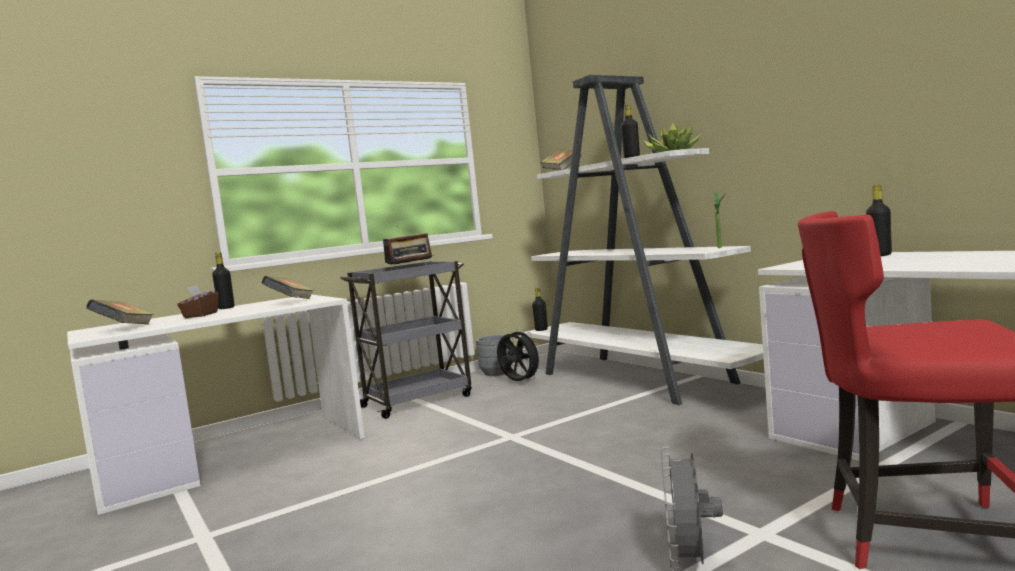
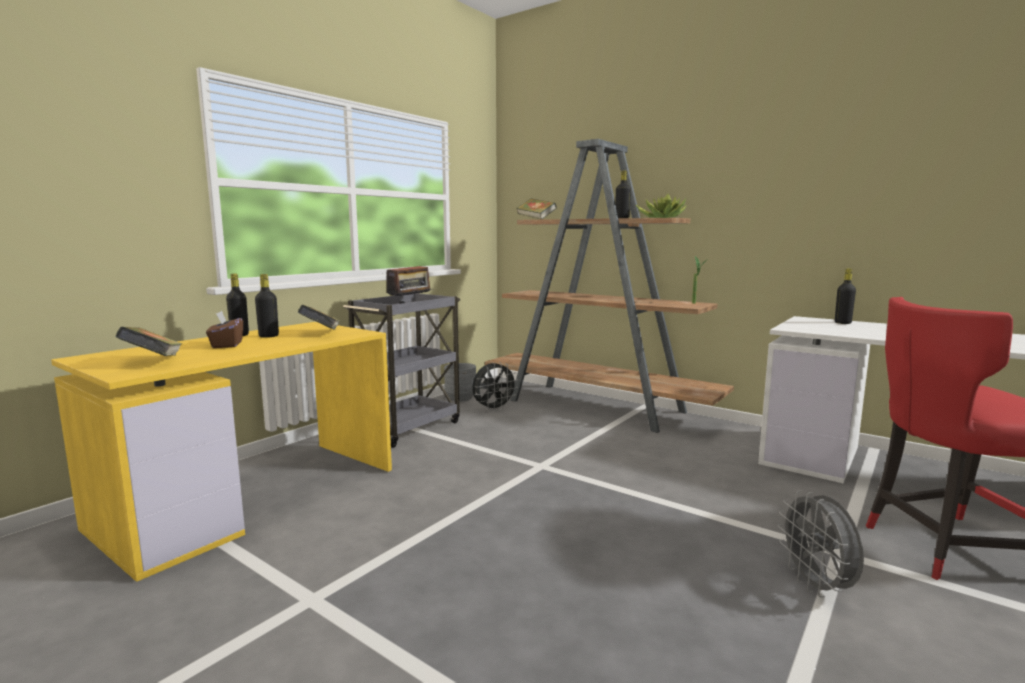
camera: 20 degrees left, 5 degrees up
white desk [67,295,365,515] -> yellow desk [51,322,392,582]
black fan [497,328,543,382] -> black fan turned 120 degrees clockwise [472,362,518,412]
white bookcase [523,75,764,405] -> brown bookcase [485,139,734,433]
black bottle [532,287,548,331] -> black bottle moved to [255,274,279,338]

